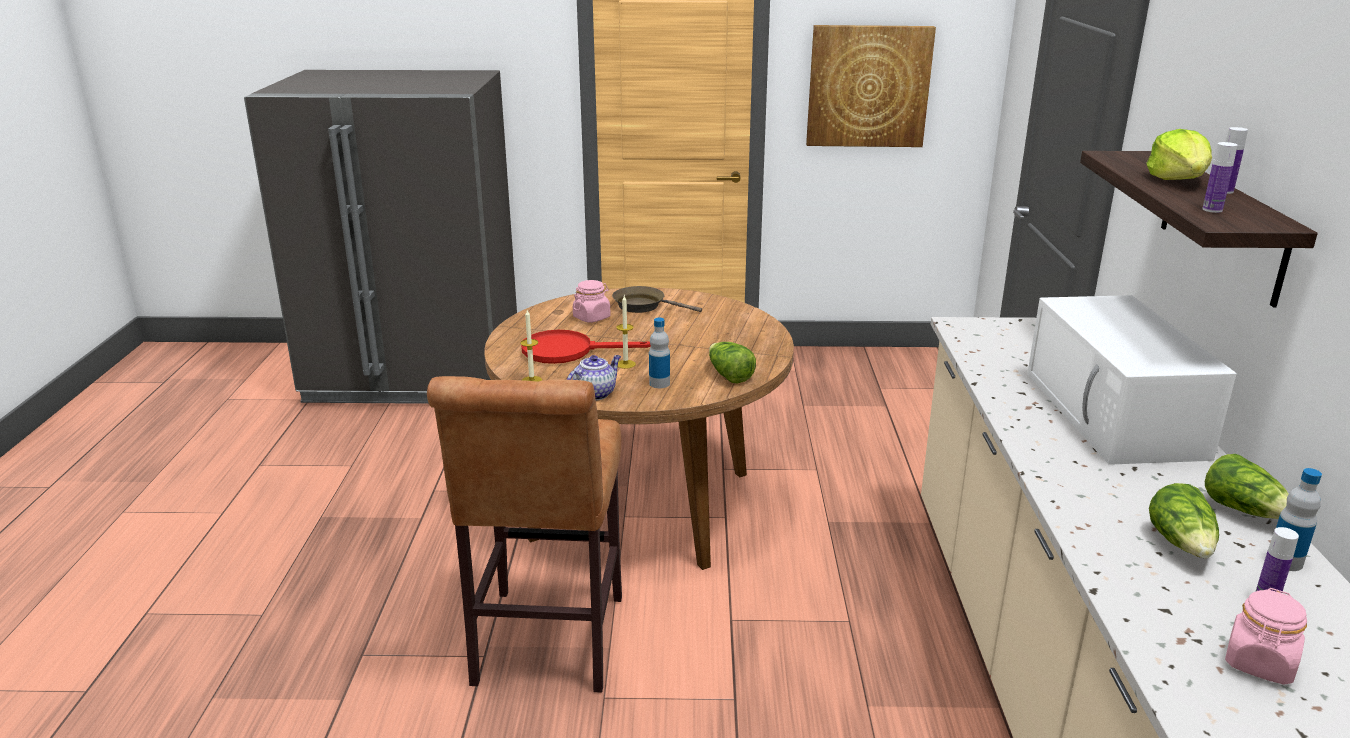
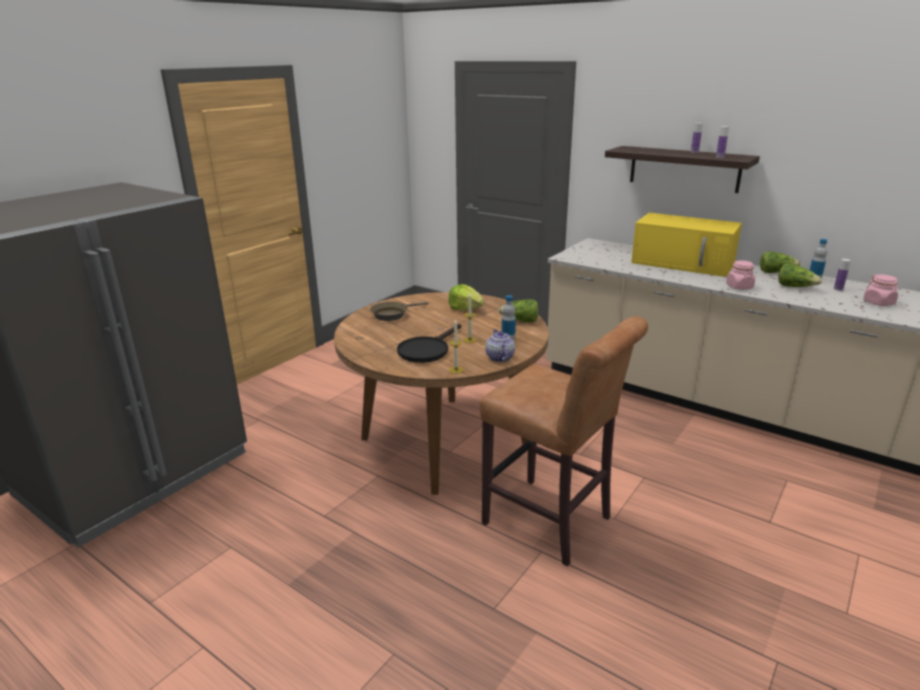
camera: 55 degrees left, 0 degrees up
red frying pan [521,330,651,364] -> black frying pan [397,324,461,363]
pink jar [573,280,611,323] -> pink jar moved to [726,260,755,289]
picture [806,25,936,147] -> none
white microwave [1027,295,1237,465] -> yellow microwave [631,213,742,277]
lettuce [1146,129,1212,180] -> lettuce moved to [448,284,484,311]

